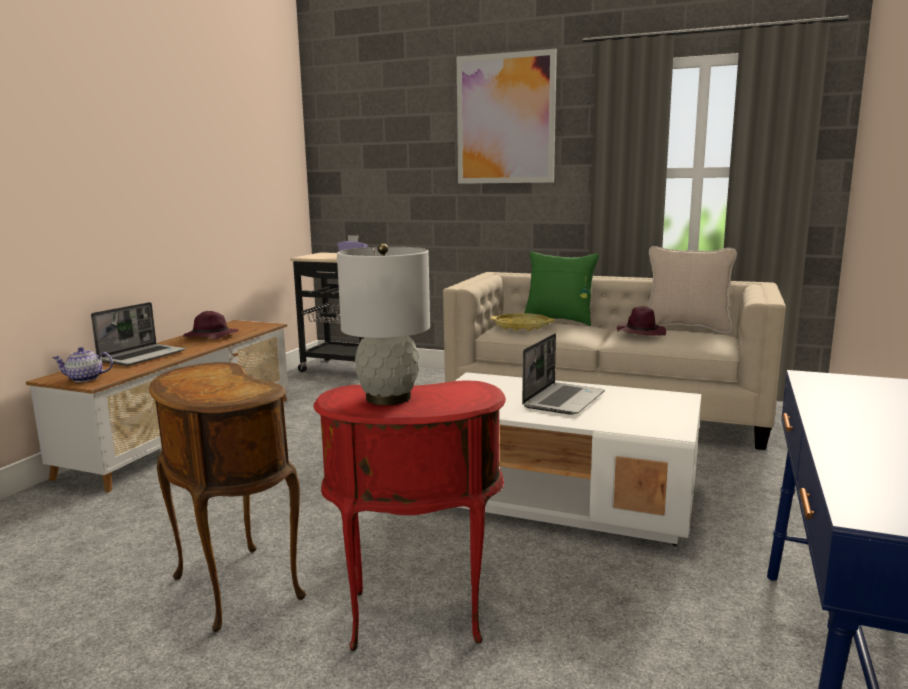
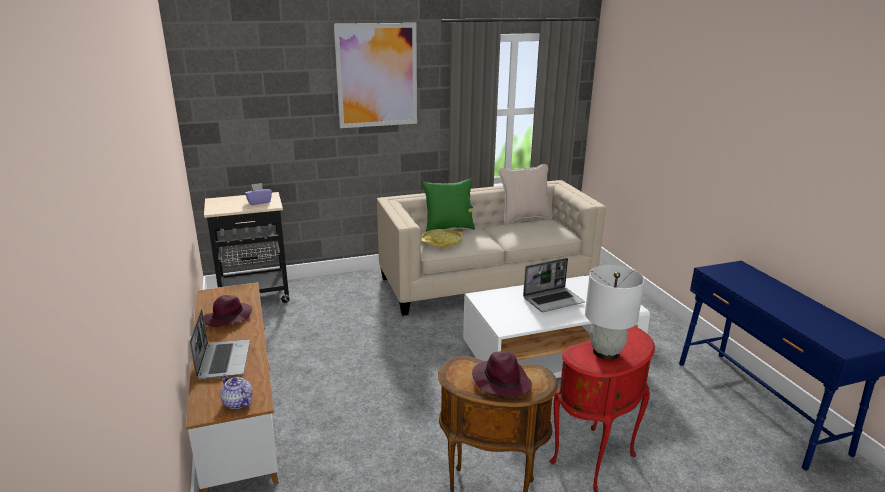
camera: 40 degrees left, 10 degrees up
teapot [52,347,113,382] -> teapot turned 90 degrees clockwise [220,374,253,409]
laptop [522,333,605,415] -> laptop turned 75 degrees clockwise [523,258,585,312]
purple hat [617,306,666,336] -> purple hat moved to [472,351,532,397]

